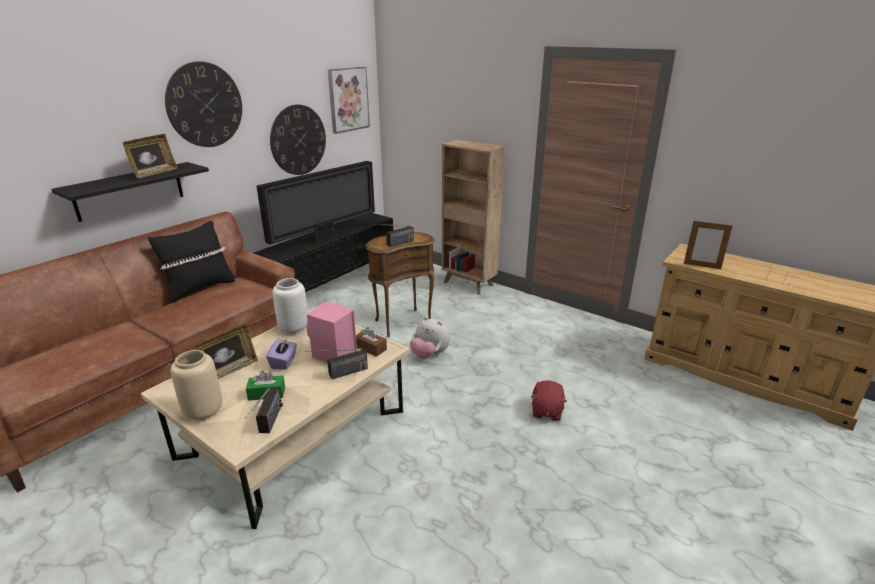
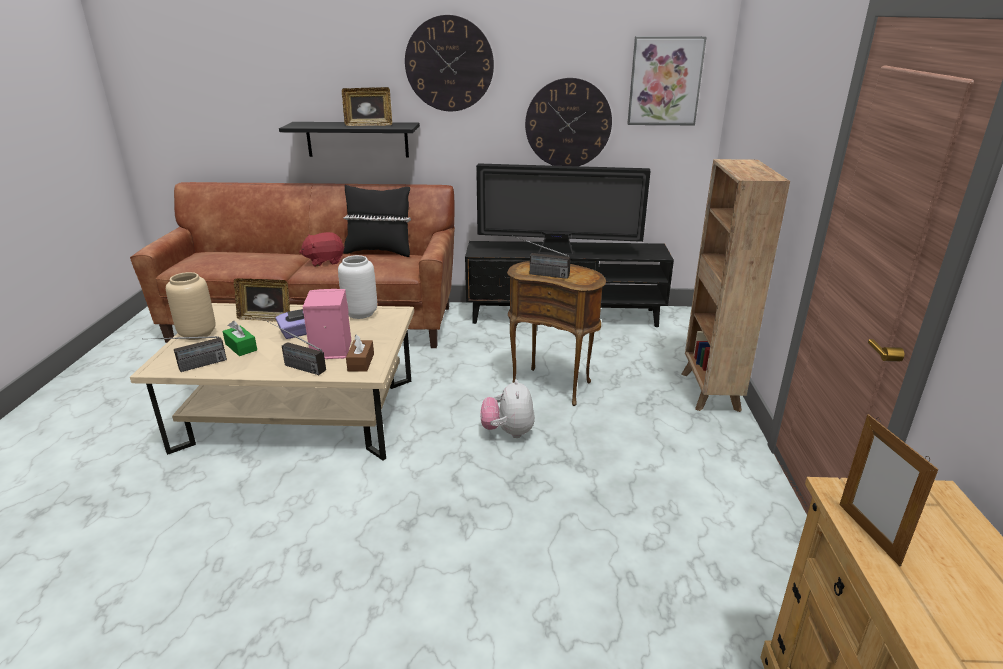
camera: 55 degrees right, 0 degrees up
red plush toy [531,380,567,421] -> red plush toy moved to [299,232,345,267]

